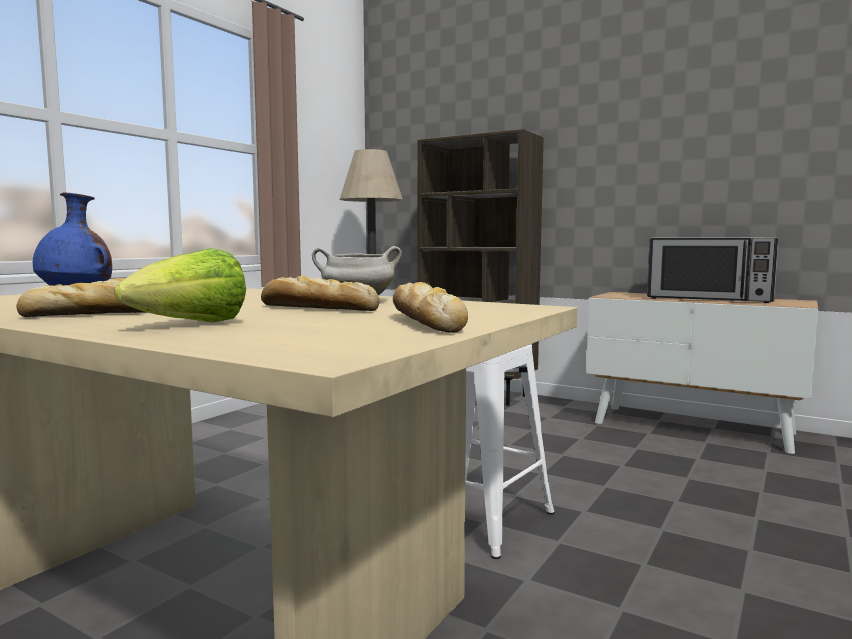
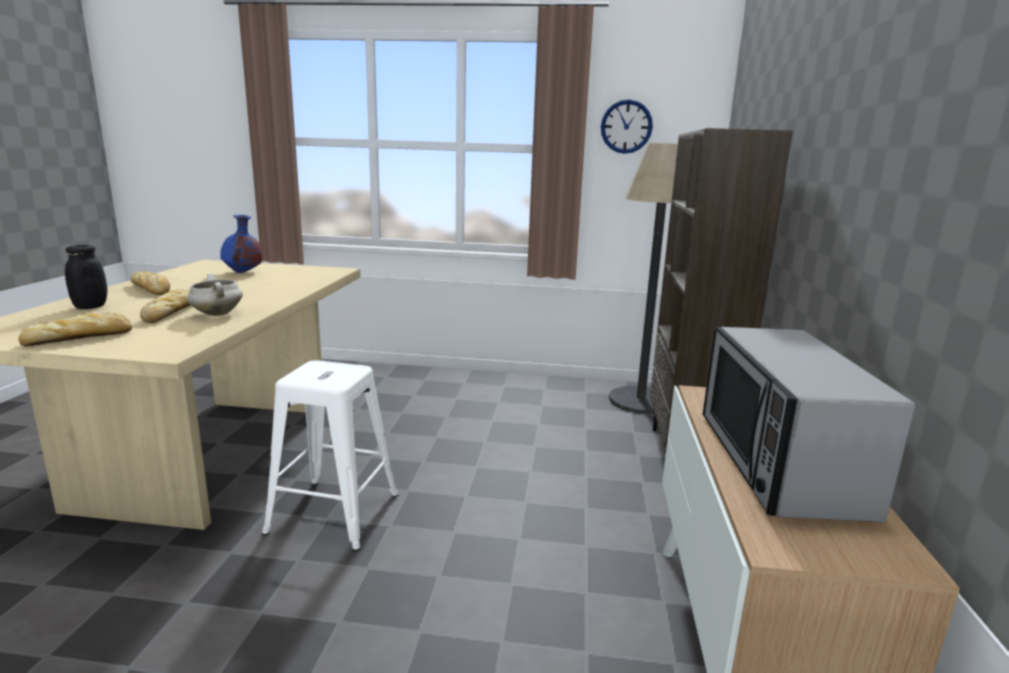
camera: 65 degrees right, 10 degrees up
lettuce [115,248,246,322] -> black jar [65,245,107,309]
none -> wall clock [601,100,653,154]

